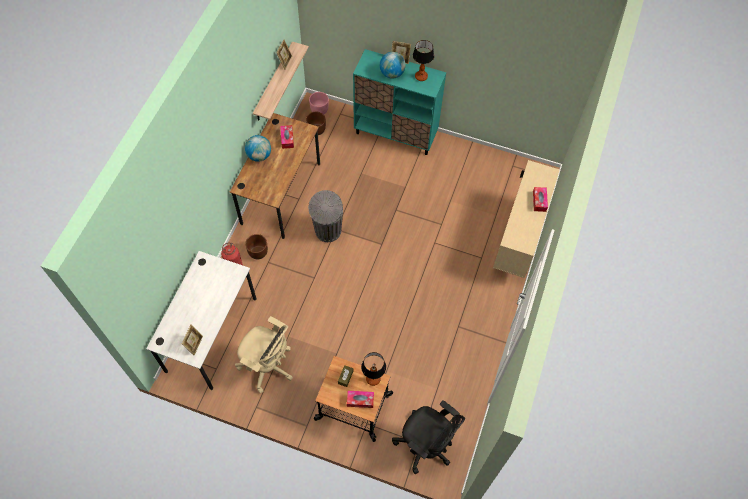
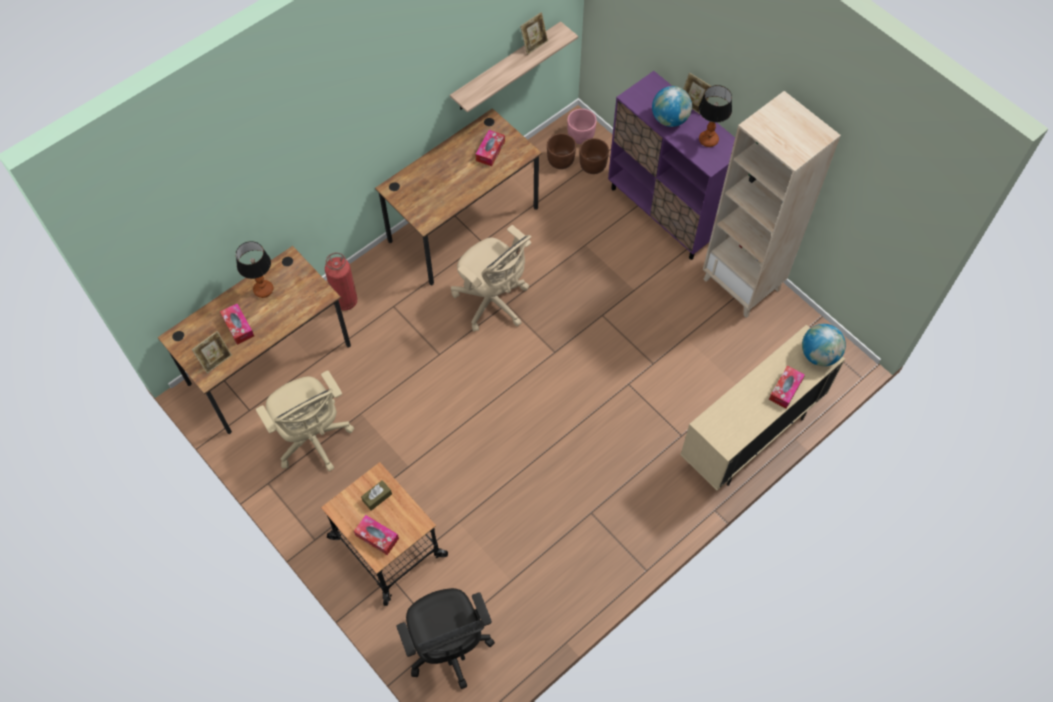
camera: 30 degrees right, 0 degrees up
white desk [146,251,256,390] -> brown desk [157,246,351,434]
globe [245,135,271,162] -> globe moved to [802,324,846,366]
brown planter [245,234,268,259] -> brown planter moved to [579,138,609,174]
grey trash can [308,190,343,242] -> beige office chair [451,225,532,332]
turquoise cabinet [353,49,446,155] -> purple cabinet [608,71,735,260]
table lamp [361,352,386,386] -> table lamp moved to [236,241,273,298]
none -> tissue box [220,303,254,345]
none -> beige bookcase [703,91,841,318]

